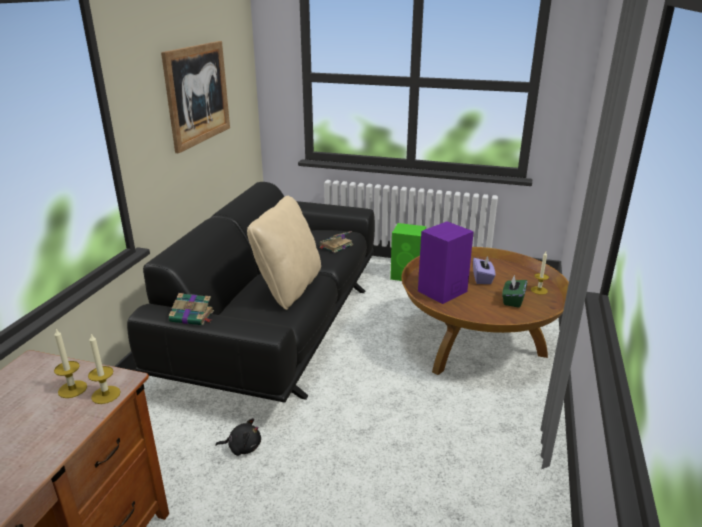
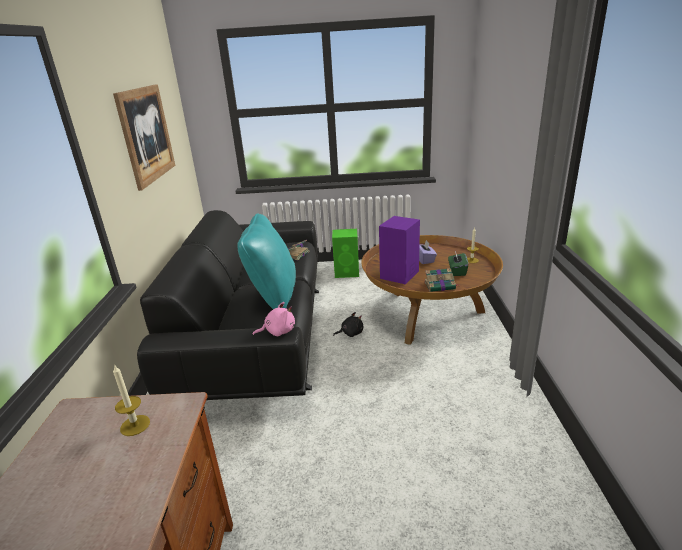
camera: 15 degrees left, 0 degrees up
candle [88,334,121,404] -> none
book [169,293,214,326] -> book moved to [424,268,459,292]
black plush toy [215,418,261,456] -> black plush toy moved to [333,312,363,337]
beige pillow [247,196,321,310] -> turquoise pillow [237,213,296,309]
none -> pink plush toy [253,302,295,336]

